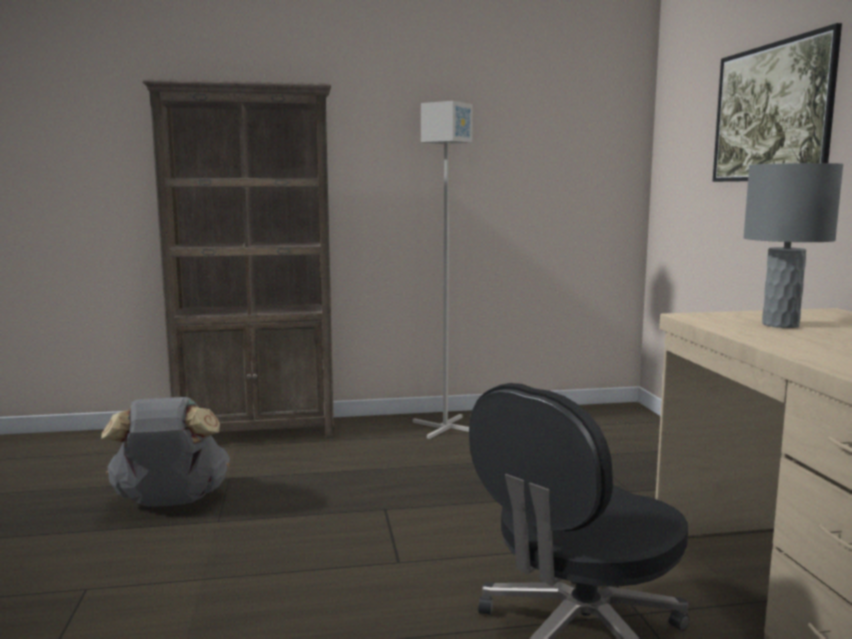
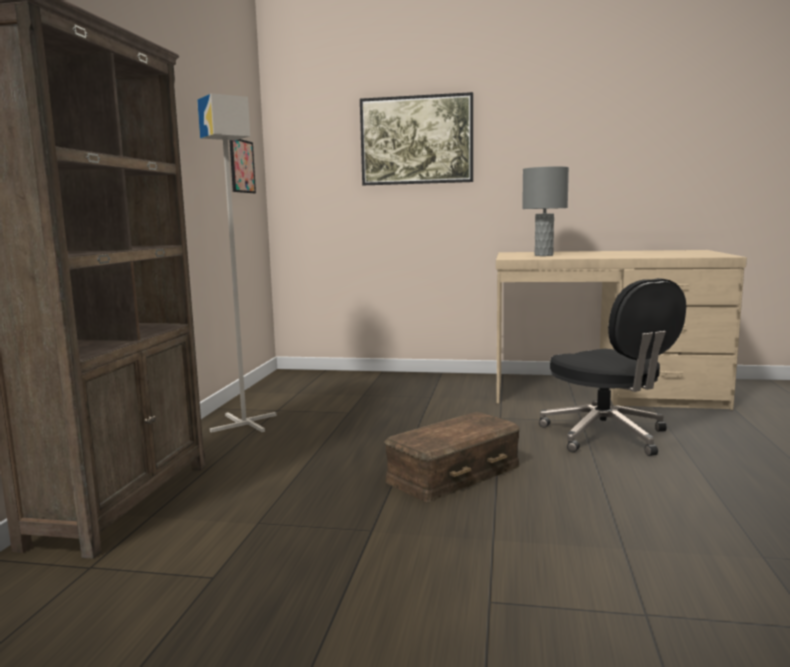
camera: 70 degrees left, 0 degrees up
grey backpack [101,397,230,507] -> none
none -> picture [229,139,256,193]
none -> brown storage box [384,412,520,502]

